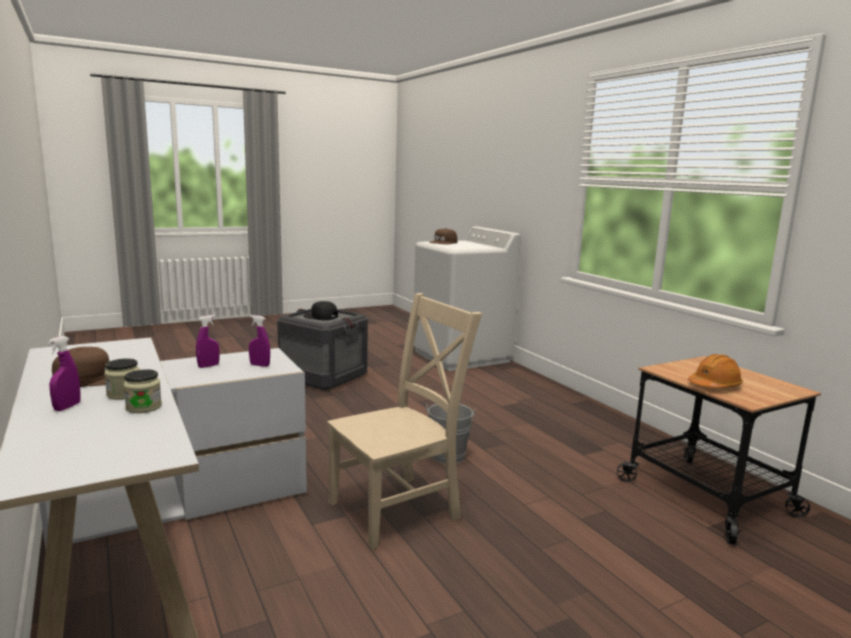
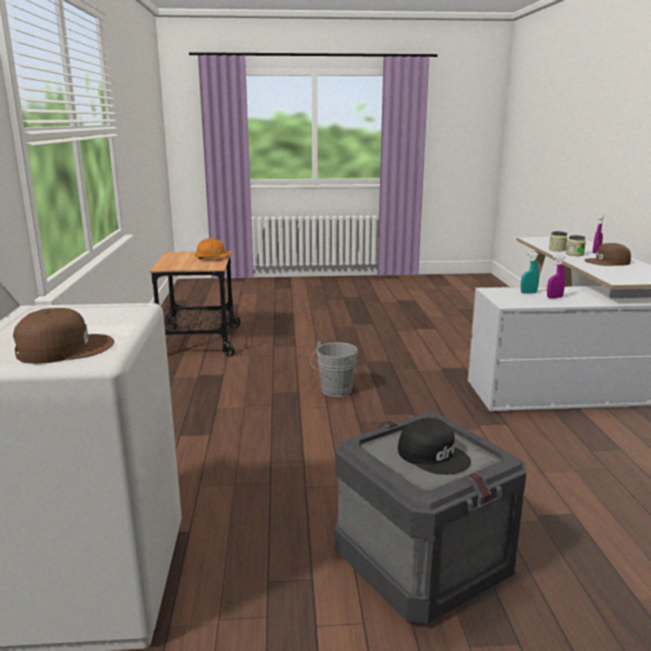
camera: 155 degrees left, 5 degrees up
purple spray bottle [249,315,270,367] -> none
beige chair [327,293,482,549] -> none
none -> turquoise spray bottle [521,252,539,294]

